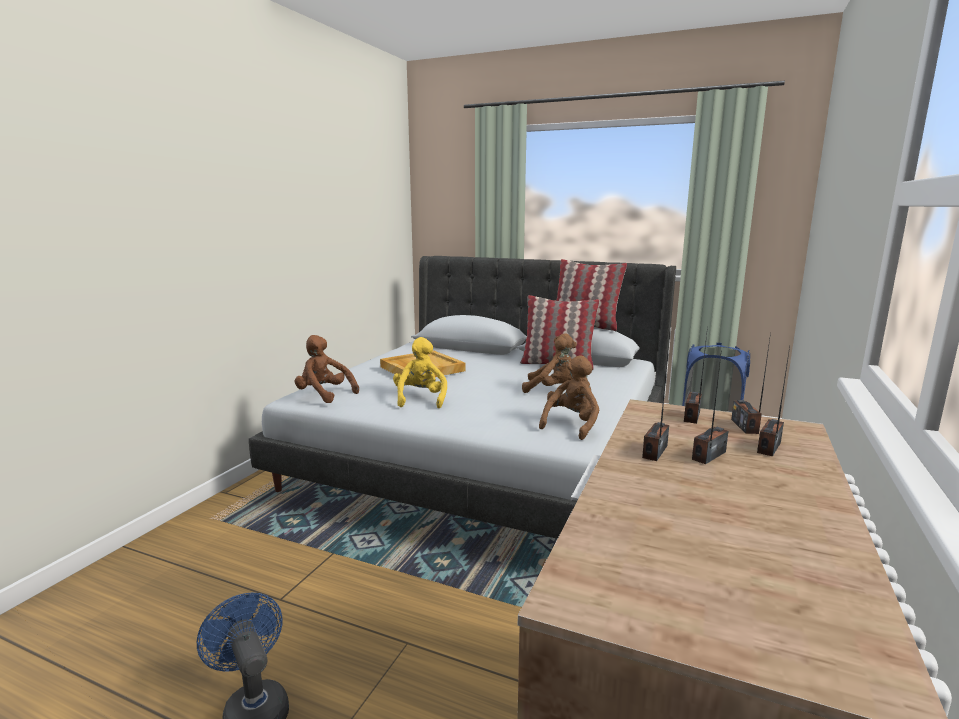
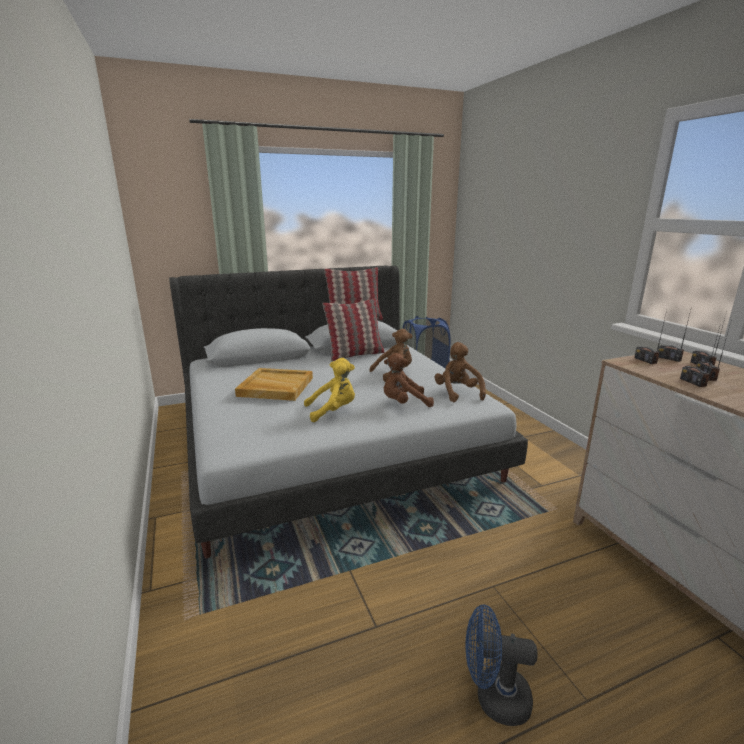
camera: 45 degrees left, 5 degrees up
brown plush toy [295,335,359,403] -> brown plush toy moved to [384,353,434,407]
yellow plush toy [393,337,447,408] -> yellow plush toy turned 120 degrees clockwise [304,358,355,422]

